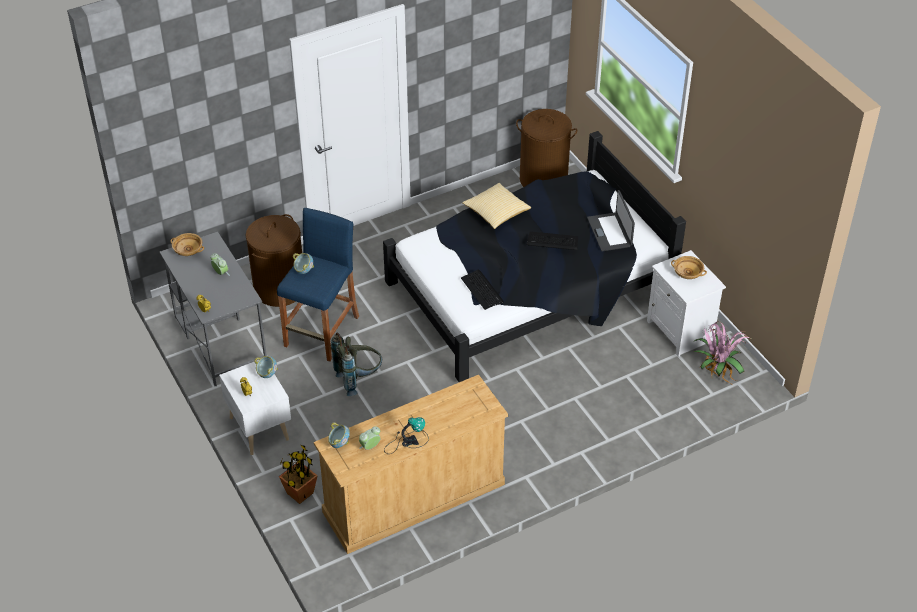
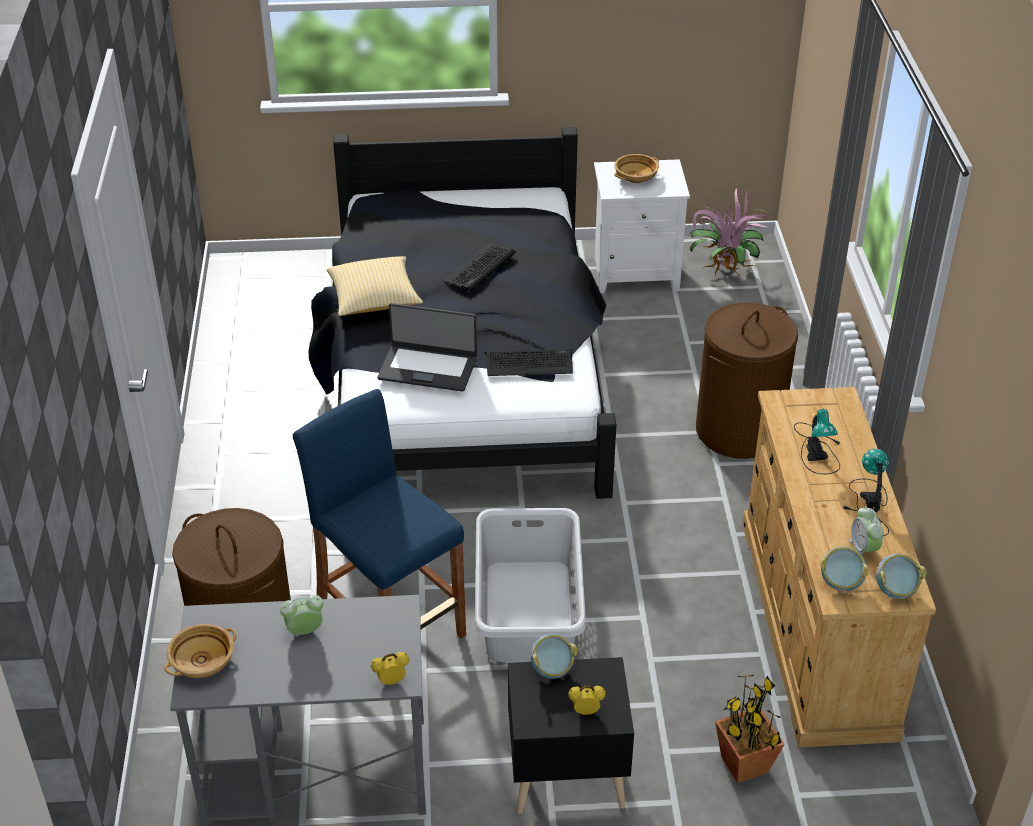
camera: 65 degrees left, 5 degrees down
white nightstand [219,360,291,455] -> black nightstand [508,657,634,814]
bowl [293,253,314,274] -> bowl moved to [876,554,927,599]
grey backpack [331,333,382,396] -> grey laundry basket [475,508,586,662]
brown laundry basket [516,109,577,187] -> brown laundry basket moved to [696,302,798,459]
laptop [587,190,635,251] -> laptop moved to [377,303,477,392]
none -> table lamp [794,409,841,474]

